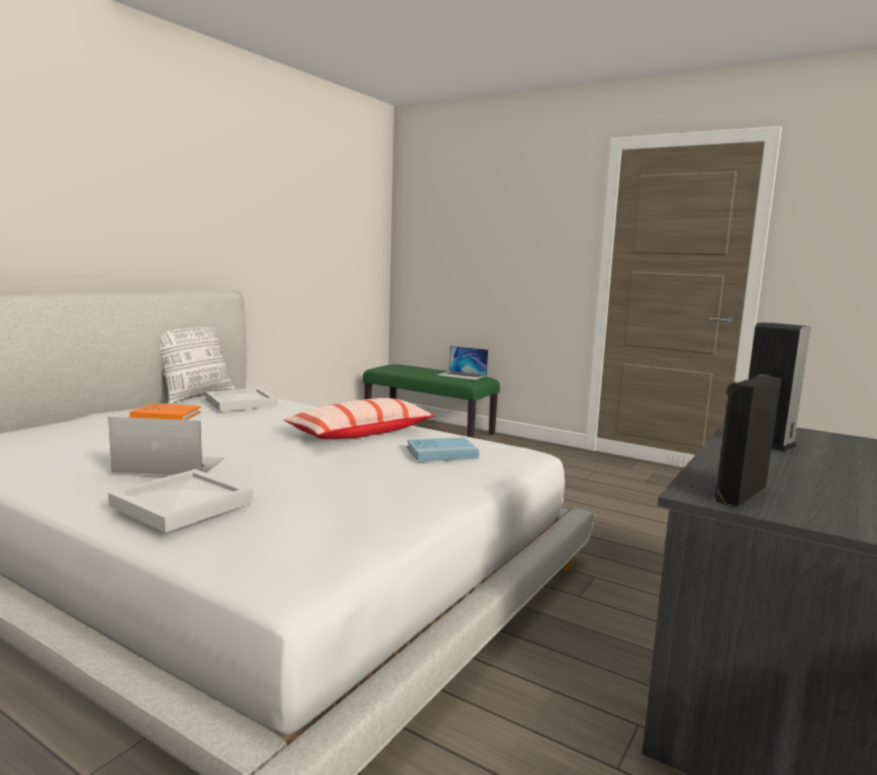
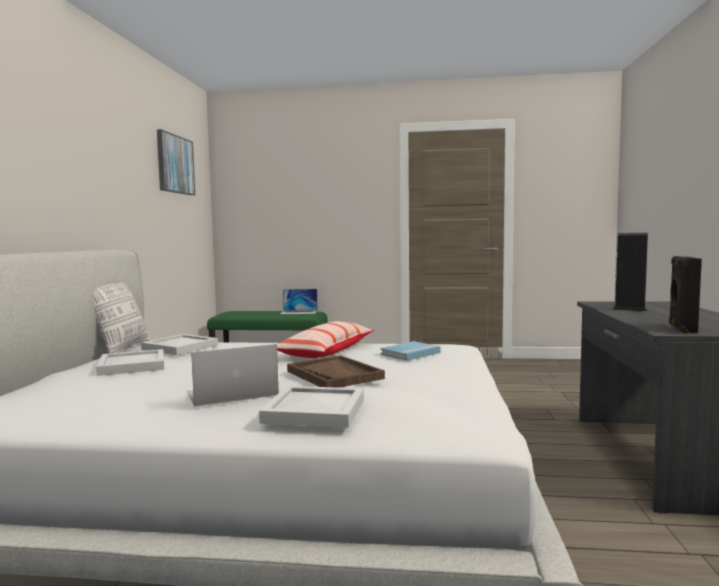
camera: 25 degrees left, 5 degrees down
orange book [130,403,201,420] -> white tray [96,349,164,376]
none -> picture [157,129,195,195]
none -> brown tray [287,356,385,388]

